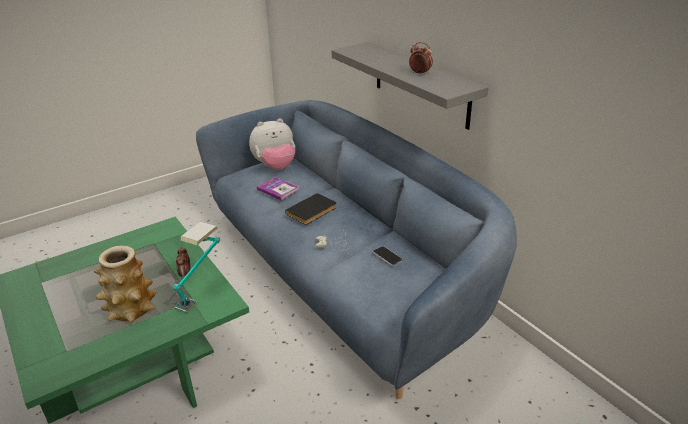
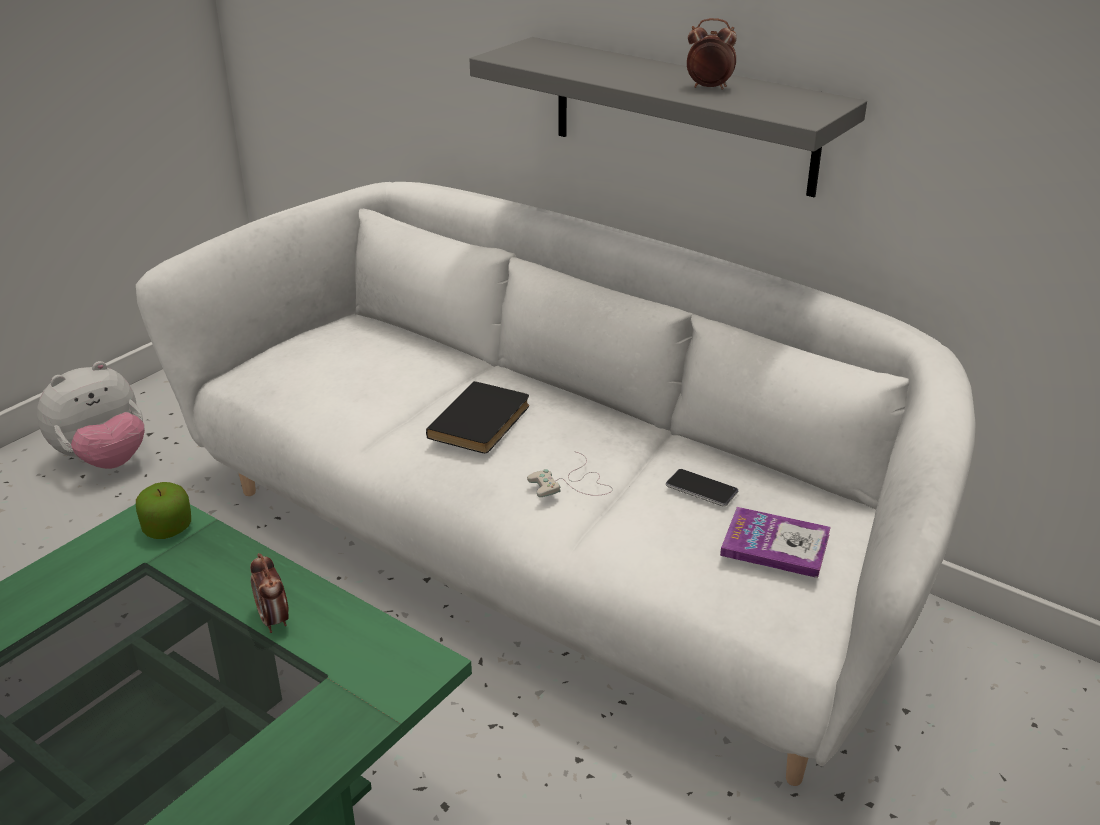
camera: 20 degrees left, 0 degrees up
vase [94,246,156,323] -> none
table lamp [173,221,220,313] -> none
blue sofa [196,100,517,399] -> white sofa [136,182,976,786]
plush toy [249,118,295,170] -> plush toy moved to [37,361,145,469]
book [257,177,299,200] -> book moved to [720,507,831,578]
none -> apple [136,482,191,539]

